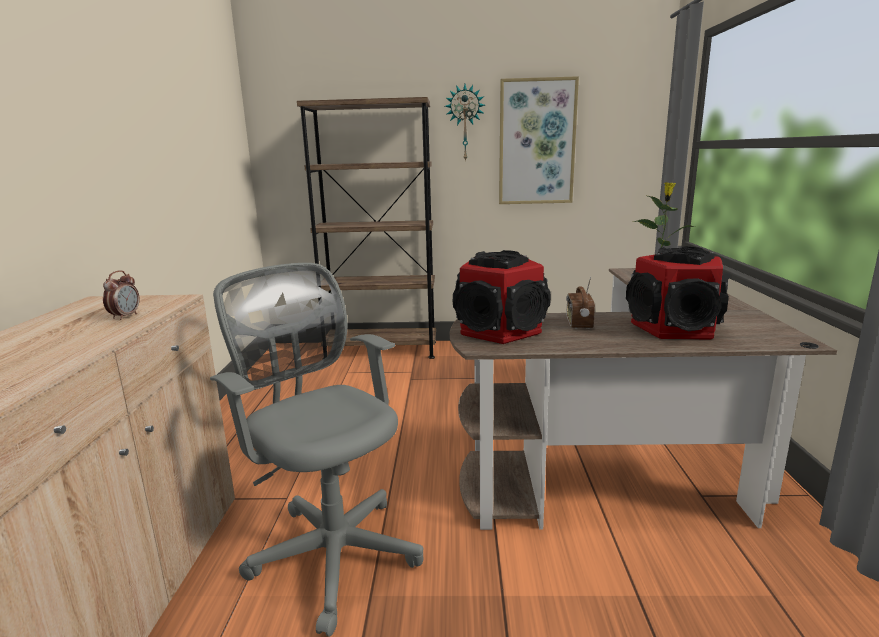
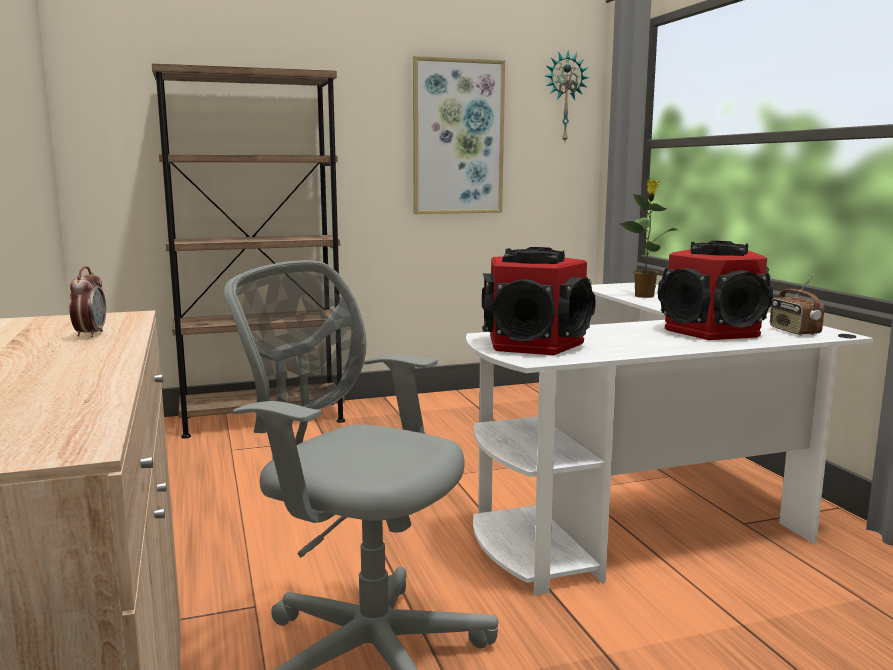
camera: 20 degrees left, 5 degrees down
wall clock [445,84,485,162] -> wall clock moved to [545,51,589,141]
brown desk [450,268,837,530] -> white desk [466,283,874,595]
radio [566,276,595,329] -> radio moved to [770,274,824,336]

